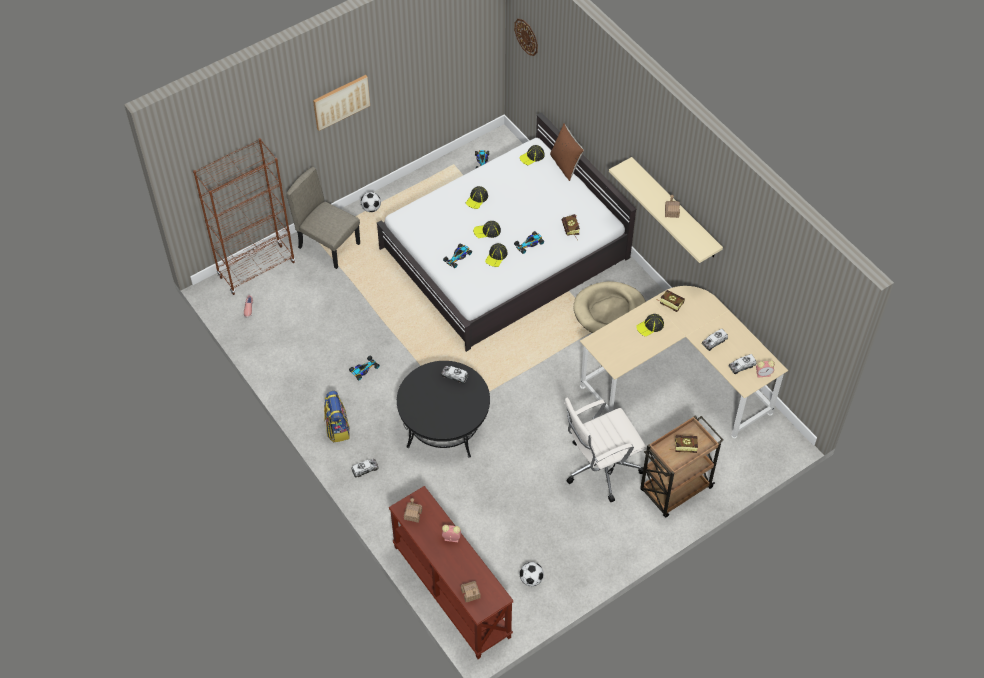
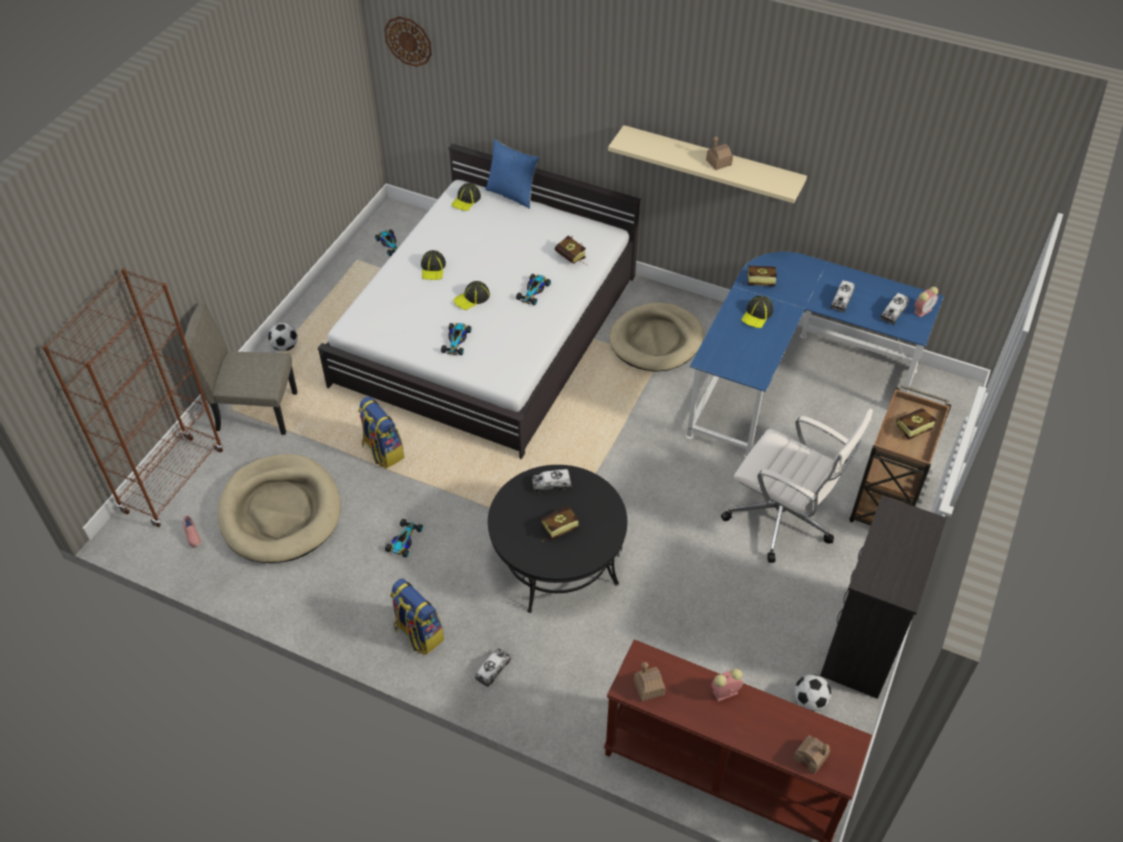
camera: 30 degrees left, 5 degrees down
picture [313,75,370,131] -> none
cap [485,243,508,267] -> none
brown pillow [550,123,584,181] -> blue pillow [485,139,539,209]
white office chair [564,397,646,502] -> white office chair turned 90 degrees counterclockwise [721,408,873,563]
beige desk [580,286,788,438] -> blue desk [686,252,944,458]
none -> beige dog bed [218,454,341,563]
none -> backpack [358,397,404,468]
none -> book [541,506,579,542]
none -> black dresser [820,495,947,699]

